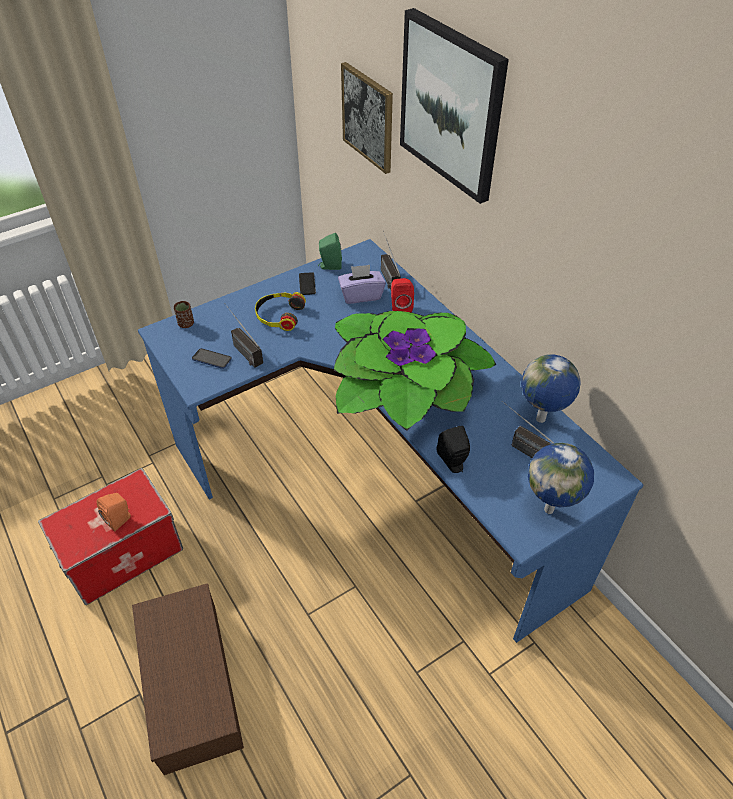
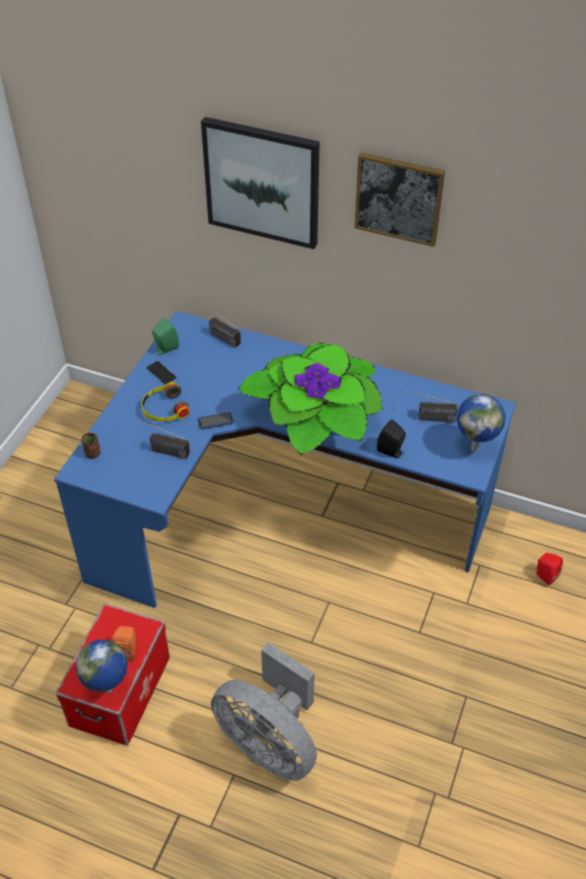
camera: 35 degrees left, 0 degrees up
brown storage box [132,583,244,775] -> grey fan [211,642,317,781]
phone [192,348,232,369] -> phone moved to [198,412,233,429]
purple tissue box [338,265,386,304] -> none
picture [341,62,393,174] -> picture moved to [354,152,445,247]
red speaker [391,278,414,312] -> red speaker moved to [535,553,563,585]
globe [521,354,581,423] -> globe moved to [76,640,127,693]

